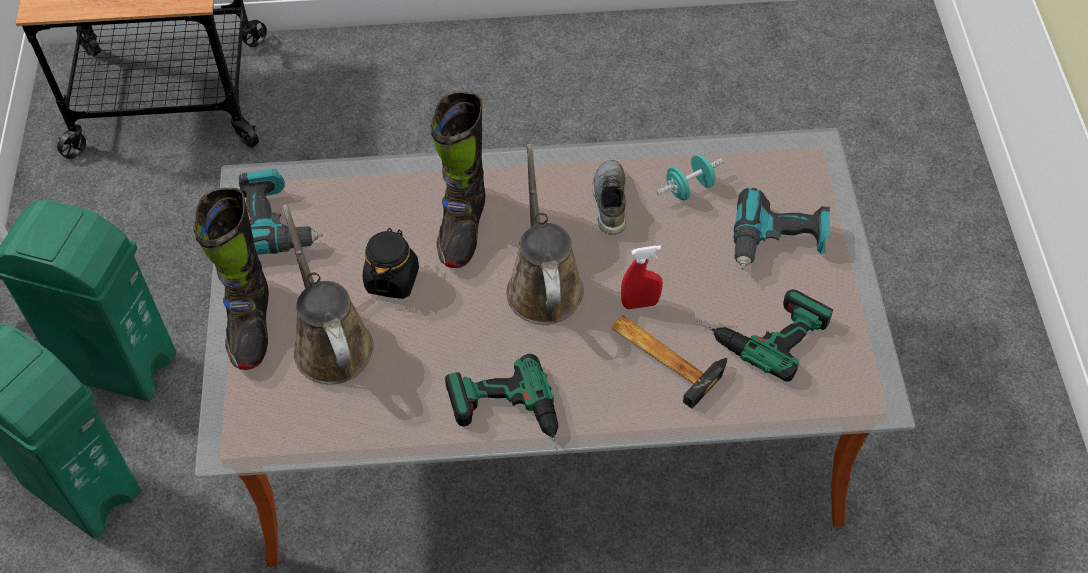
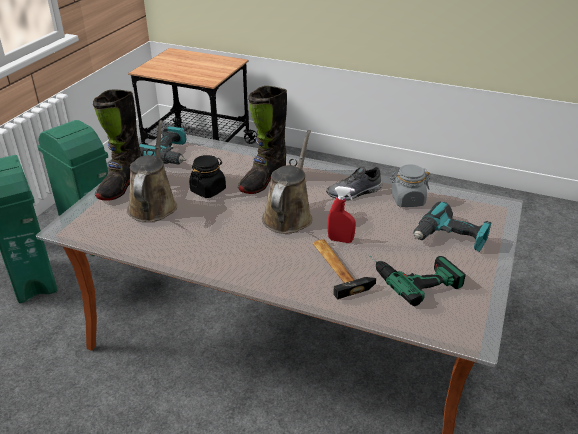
camera: 25 degrees right, 20 degrees down
power drill [445,354,560,455] -> none
grey shoe [592,159,626,235] -> grey shoe turned 135 degrees counterclockwise [326,166,383,200]
turquoise dumbbell [657,154,723,200] -> grey jar [390,164,430,207]

